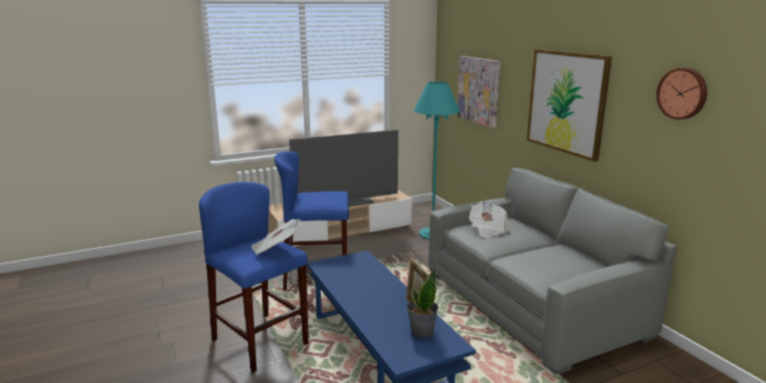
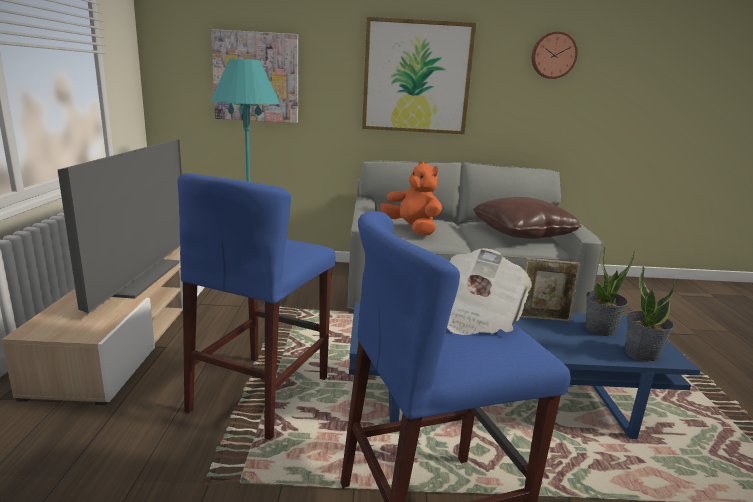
camera: 65 degrees left, 0 degrees up
newspaper [469,201,507,237] -> orange plush toy [381,161,442,235]
none -> brown pillow [473,197,581,239]
none -> potted plant [625,266,677,362]

